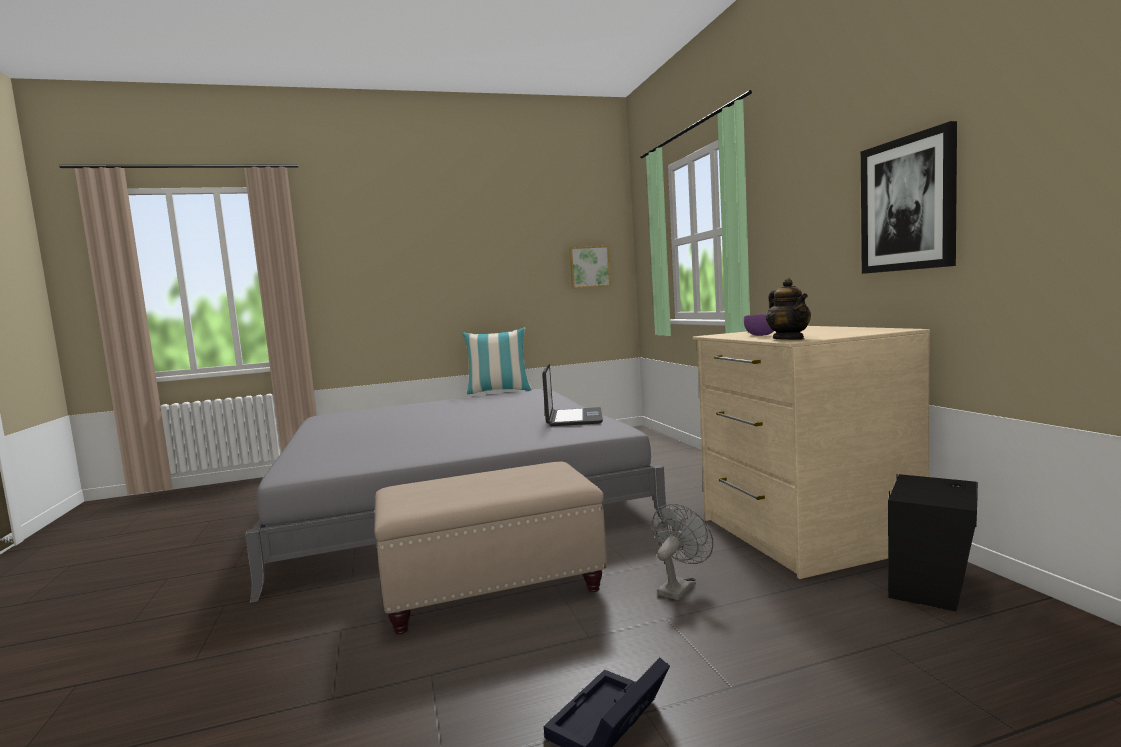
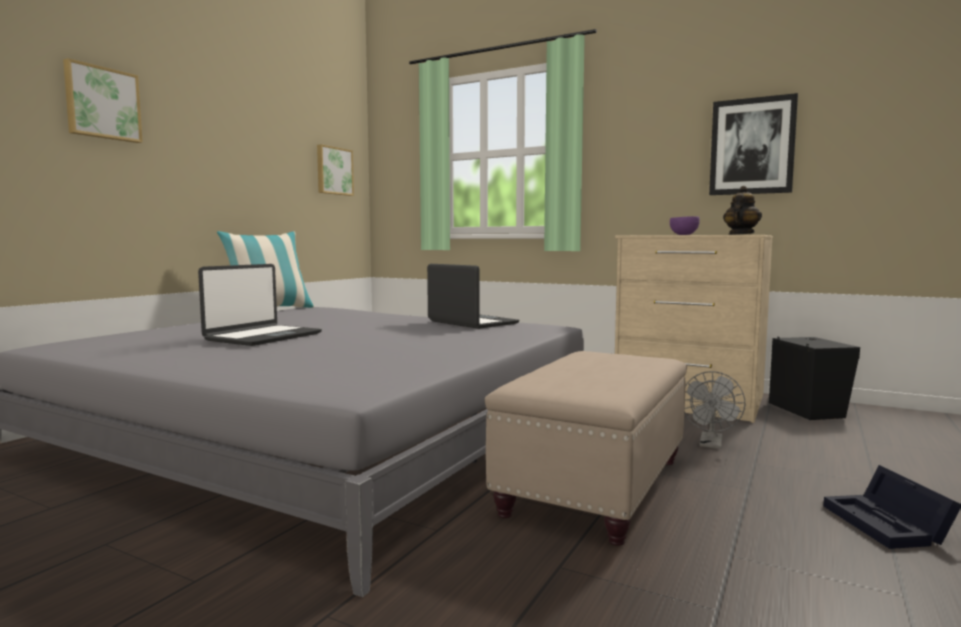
camera: 45 degrees left, 0 degrees up
grey fan [652,504,713,600] -> grey fan turned 150 degrees counterclockwise [684,371,745,449]
teapot [766,278,811,340] -> teapot turned 90 degrees counterclockwise [723,186,762,235]
none -> picture [63,58,142,143]
none -> laptop [198,264,322,346]

